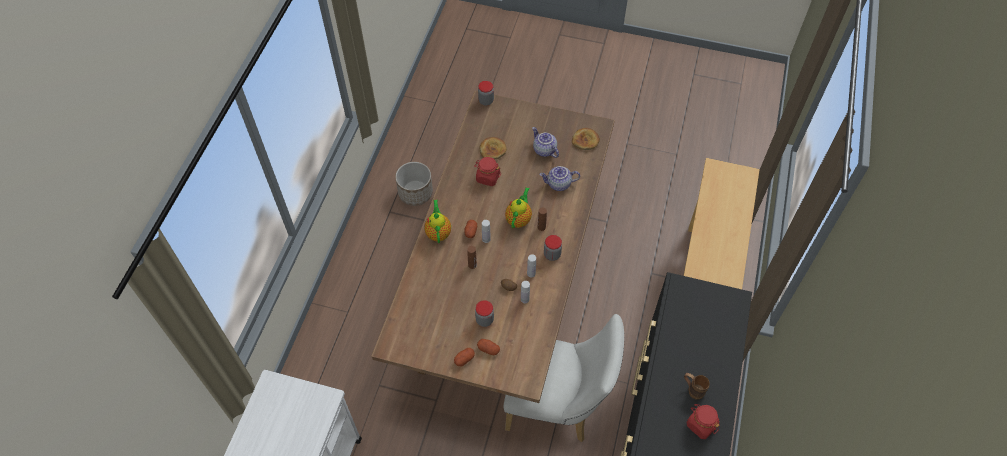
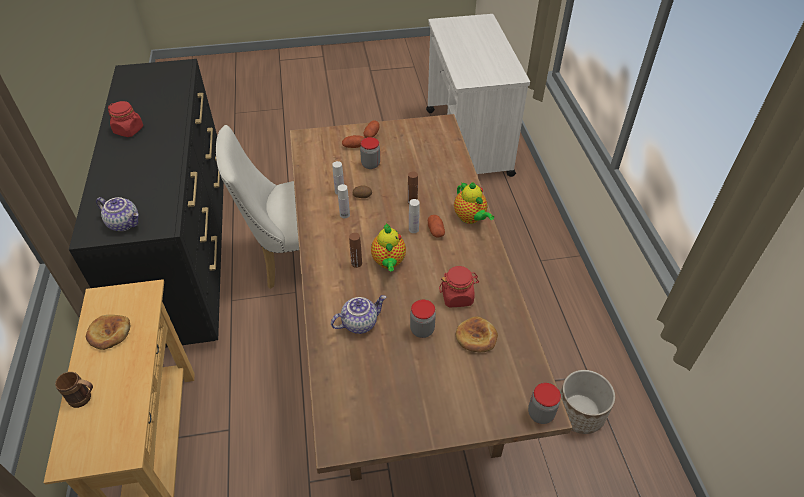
camera: 155 degrees right, 10 degrees down
teapot [532,127,559,158] -> teapot moved to [96,197,139,231]
jar [544,235,562,261] -> jar moved to [410,300,436,338]
bread [572,128,600,150] -> bread moved to [86,315,130,350]
brown mug [684,373,710,400] -> brown mug moved to [55,372,93,408]

